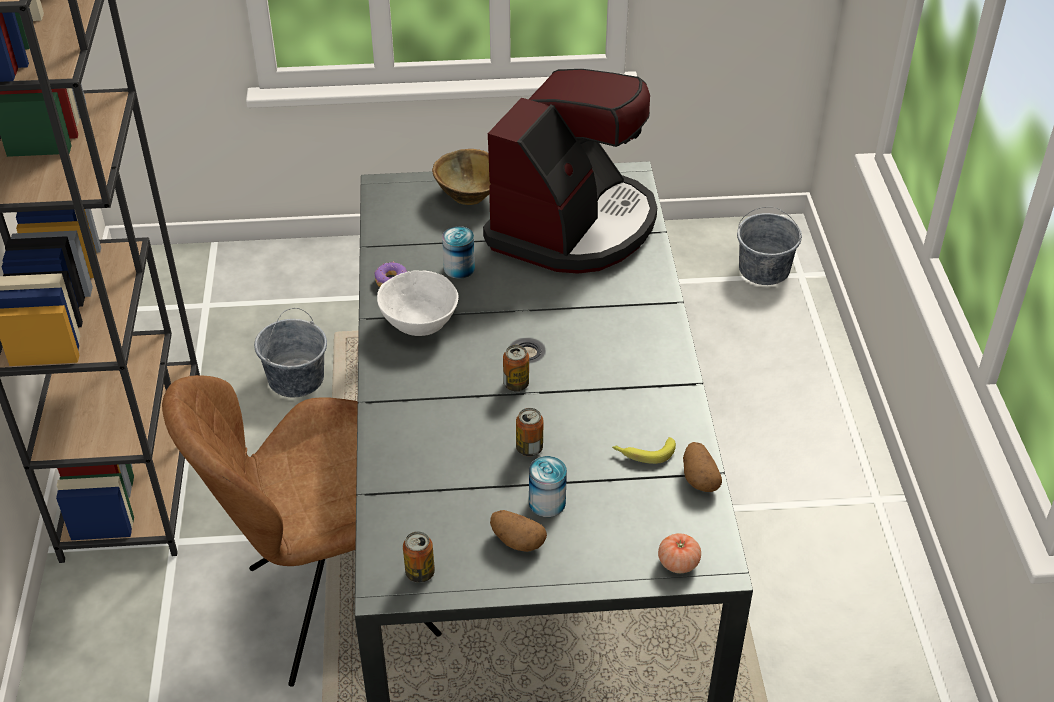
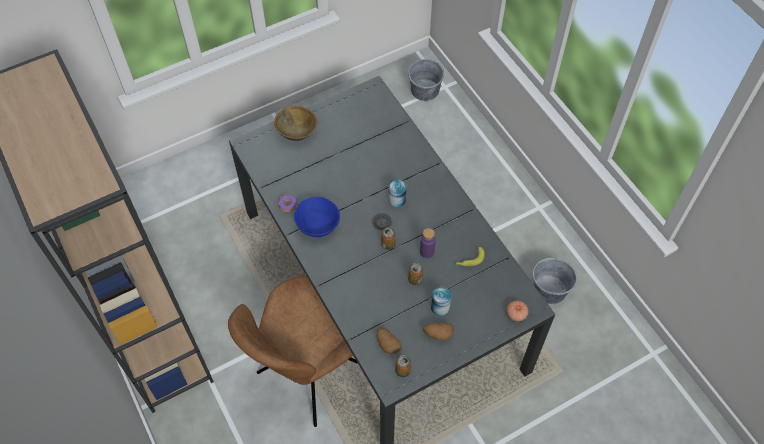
camera: 25 degrees left, 15 degrees up
grey bucket [254,308,327,397] -> grey bucket moved to [532,256,577,304]
white bowl [377,270,458,336] -> blue bowl [294,197,340,237]
can [442,226,475,279] -> can moved to [388,179,407,207]
coffee machine [483,69,657,274] -> none
potato [683,442,722,492] -> potato moved to [377,327,402,354]
none -> purple bottle [420,228,436,258]

